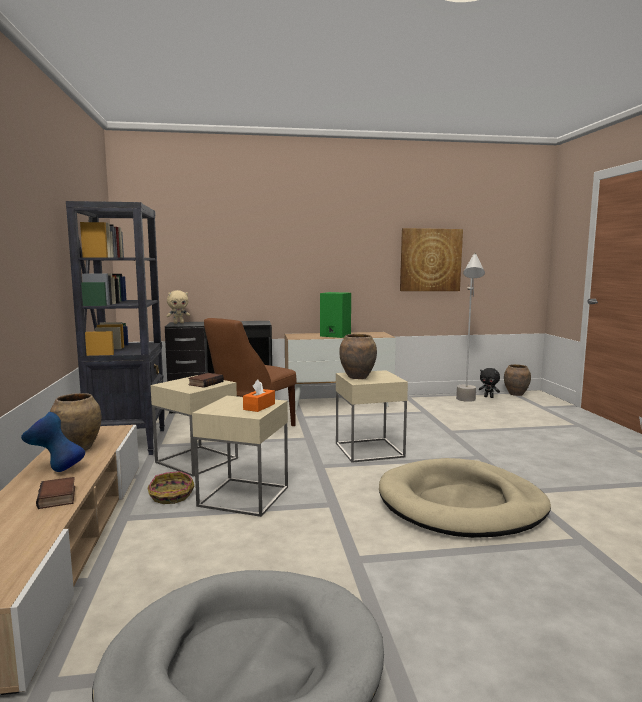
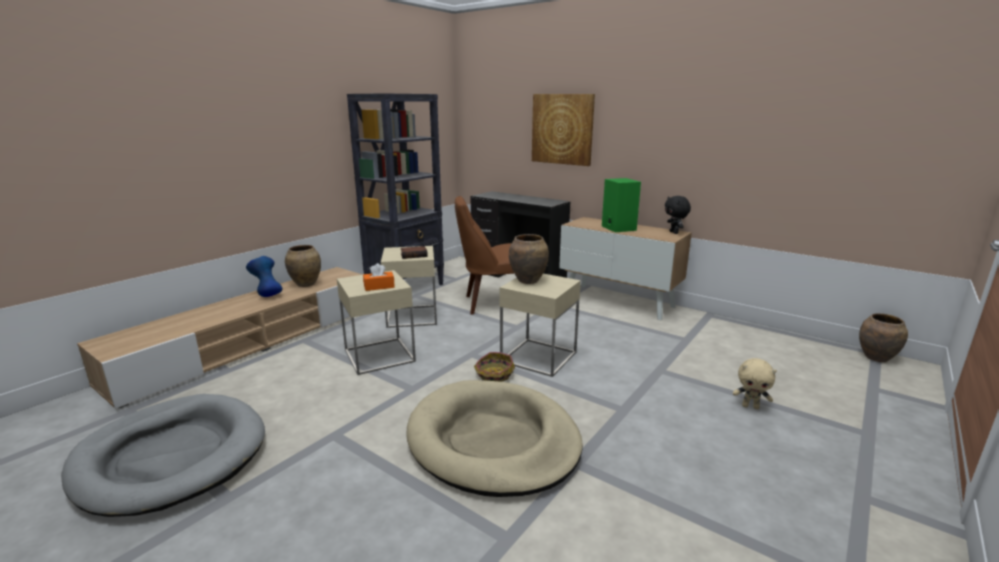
camera: 45 degrees right, 10 degrees up
book [36,477,75,509] -> none
basket [147,471,194,504] -> basket moved to [474,352,515,382]
beige plush toy [167,290,190,324] -> beige plush toy moved to [733,358,777,410]
picture [400,228,463,291] -> picture moved to [532,94,595,166]
grey floor lamp [456,253,485,402] -> none
black plush toy [479,368,500,398] -> black plush toy moved to [665,196,691,234]

